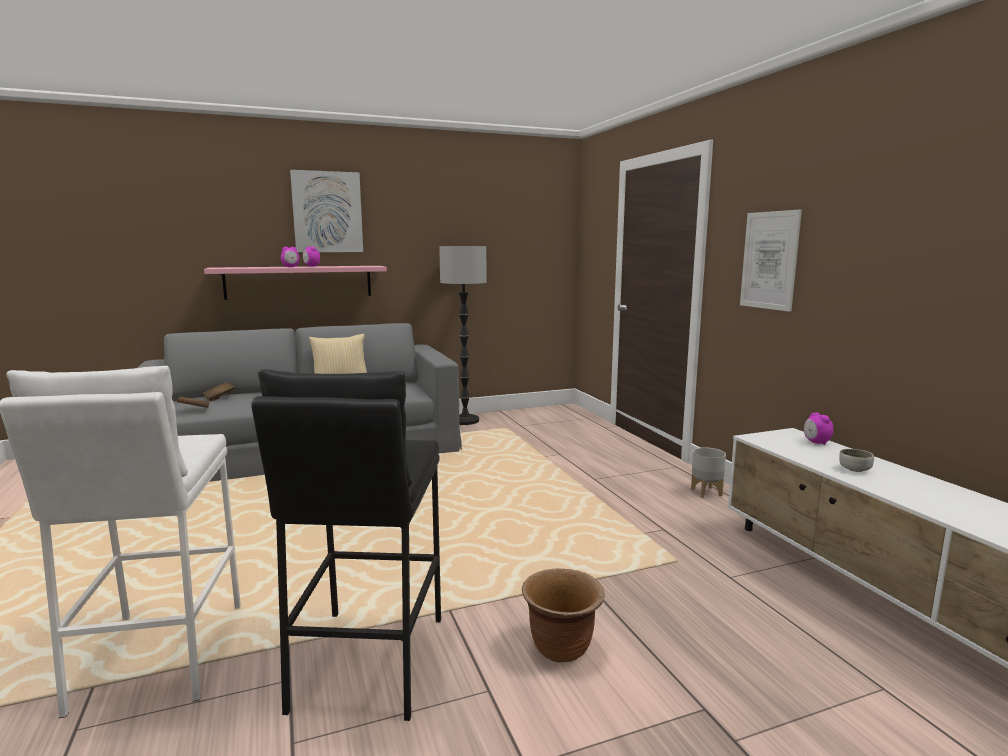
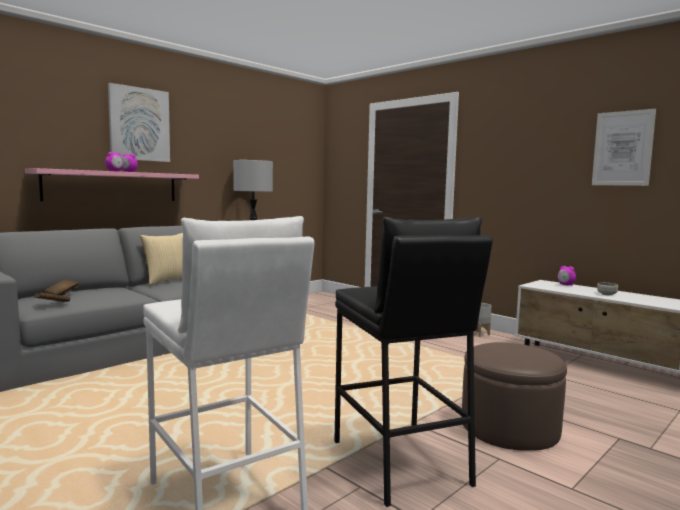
camera: 25 degrees left, 5 degrees down
brown planter [522,569,605,662] -> brown ottoman [462,342,567,451]
picture [740,209,802,312] -> picture moved to [592,109,656,186]

